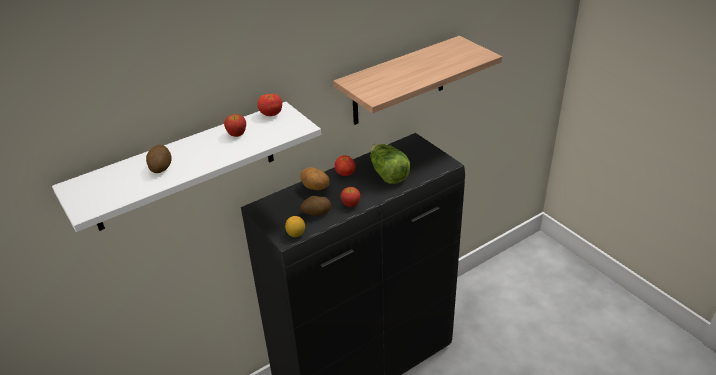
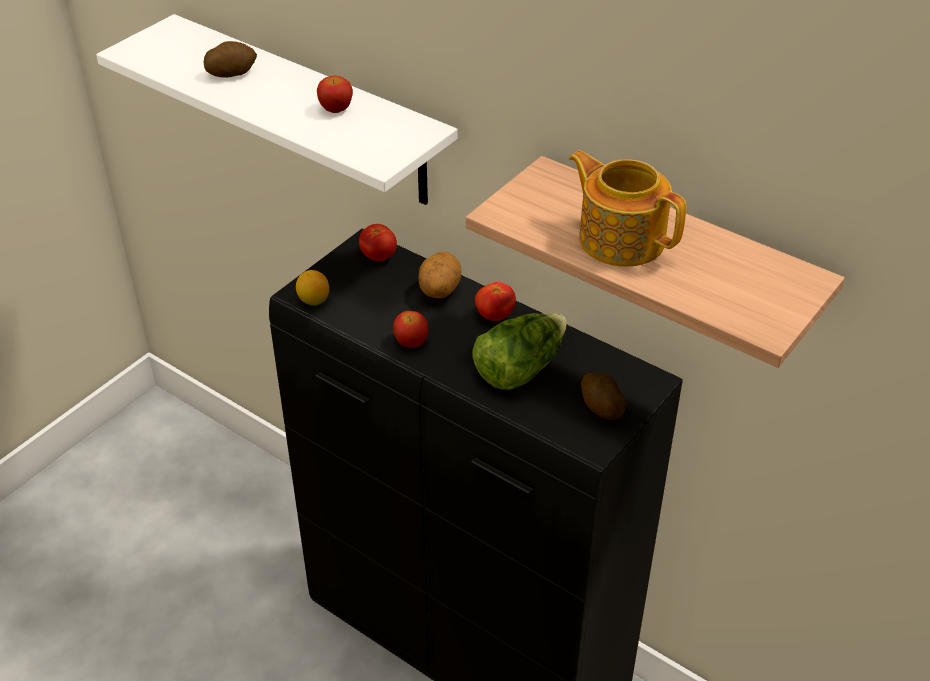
camera: 70 degrees right, 5 degrees up
tomato [258,94,282,116] -> tomato moved to [359,224,397,261]
potato [300,196,332,216] -> potato moved to [581,373,626,420]
none -> teapot [569,150,686,267]

